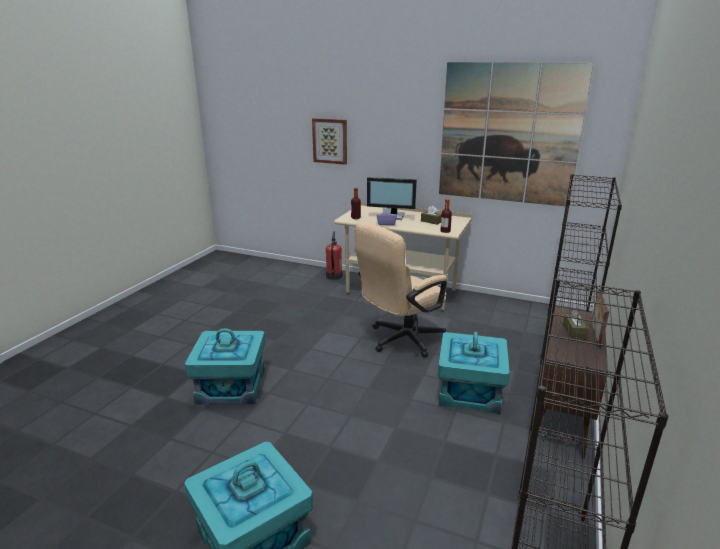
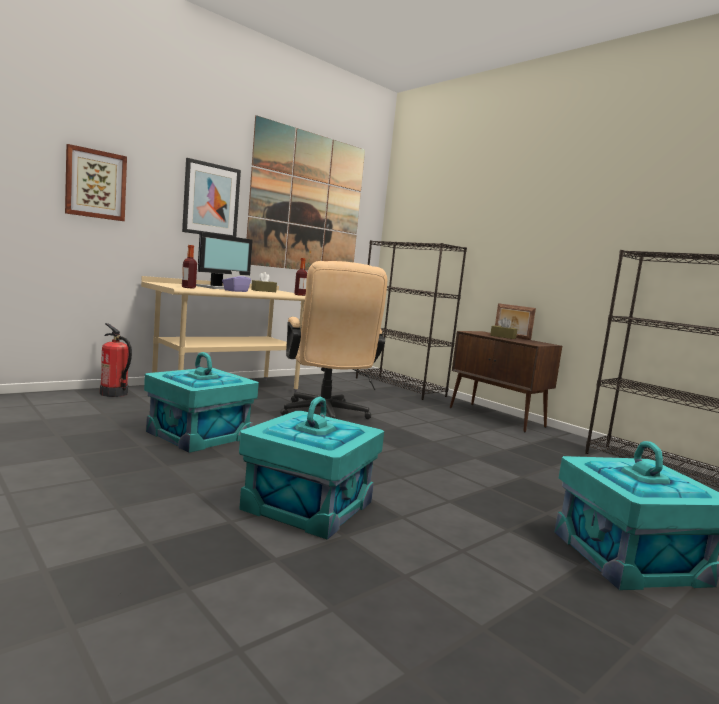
camera: 65 degrees left, 15 degrees down
turquoise storage box [438,332,510,414] -> turquoise storage box moved to [144,352,259,453]
none -> picture [182,158,241,237]

